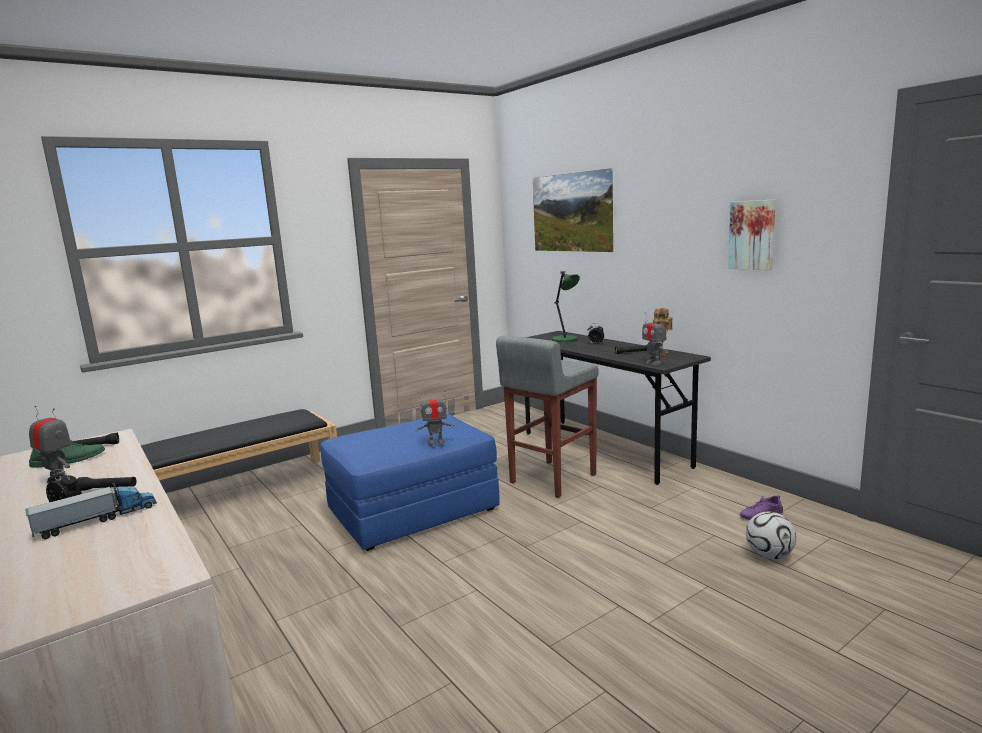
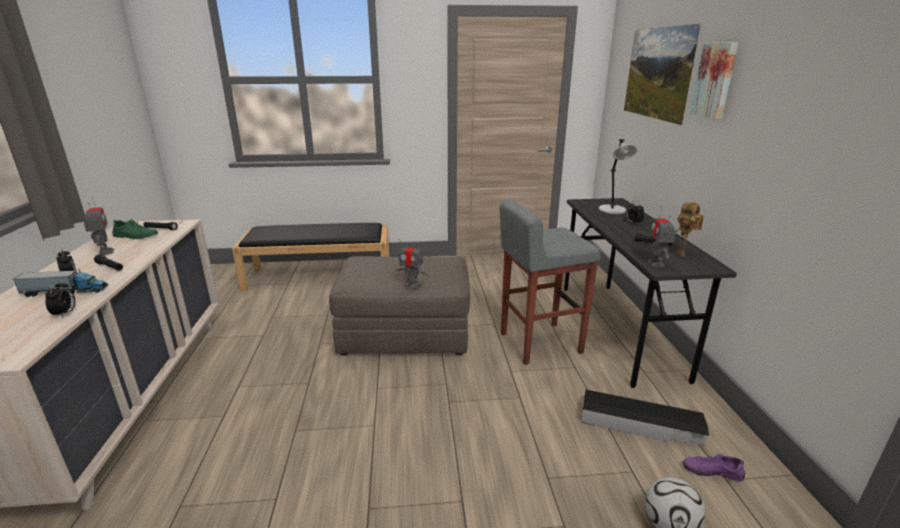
camera: 30 degrees right, 10 degrees up
blue ottoman [321,414,500,551] -> grey ottoman [329,256,470,355]
green table lamp [552,271,580,342] -> grey table lamp [598,139,637,214]
picture [728,199,776,270] -> picture moved to [690,42,739,119]
none -> alarm clock [45,280,75,318]
none -> black storage box [581,390,709,445]

